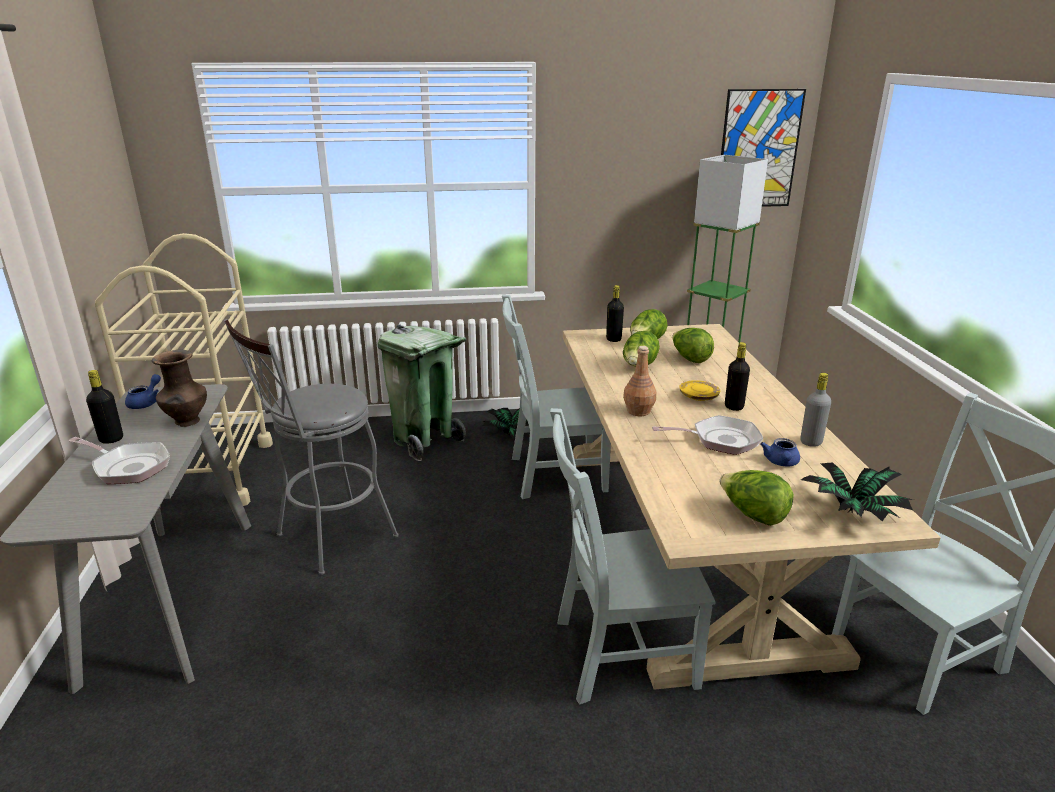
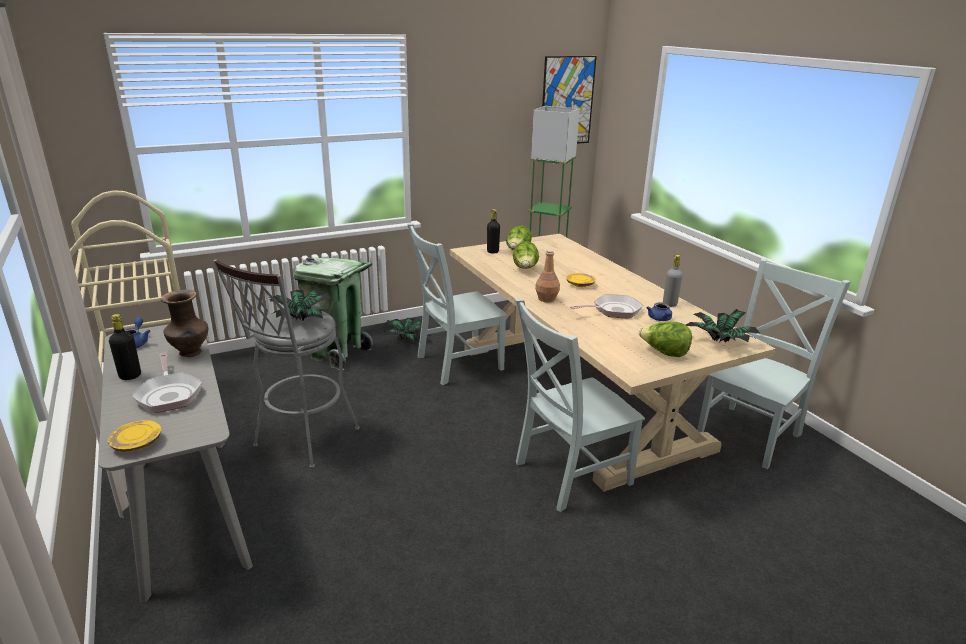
camera: 20 degrees left, 0 degrees up
frying pan [69,437,170,484] -> frying pan turned 60 degrees clockwise [131,352,203,413]
lettuce [672,328,714,363] -> none
black bottle [725,342,750,411] -> none
none -> yellow plate [108,420,161,452]
none -> potted plant [269,289,331,321]

